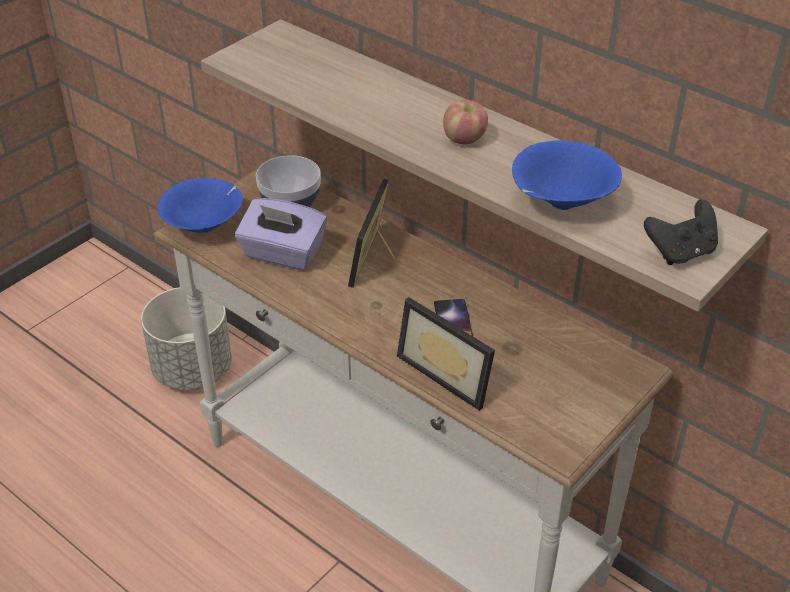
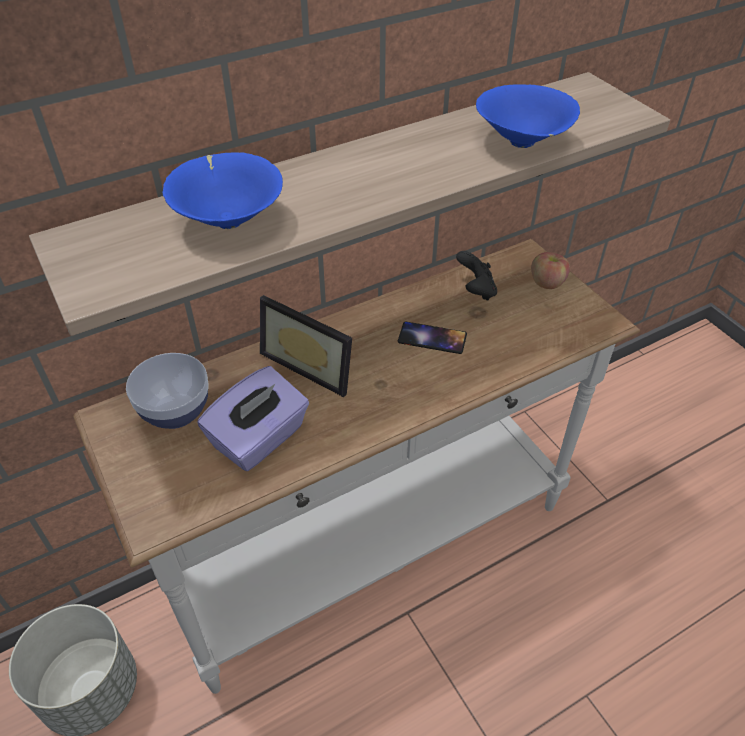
camera: 70 degrees left, 5 degrees up
blue bowl [158,178,243,234] -> blue bowl moved to [163,152,283,229]
picture frame [397,297,495,411] -> none
apple [443,100,488,145] -> apple moved to [531,252,570,289]
black game controller [644,199,718,265] -> black game controller moved to [456,251,497,301]

